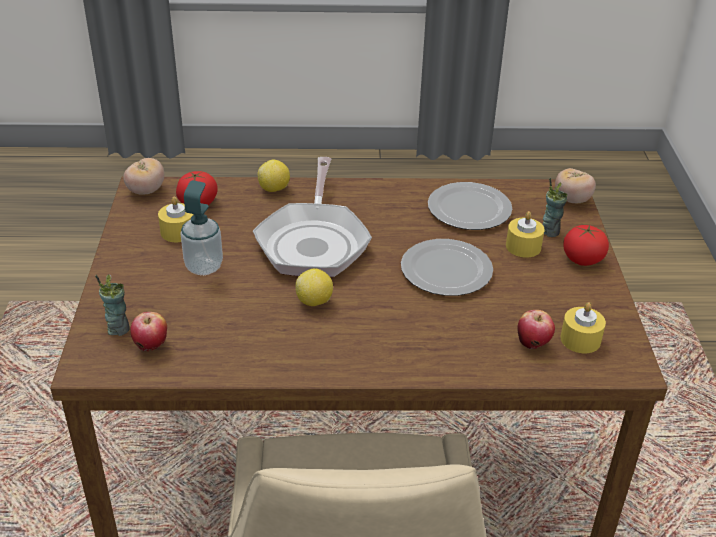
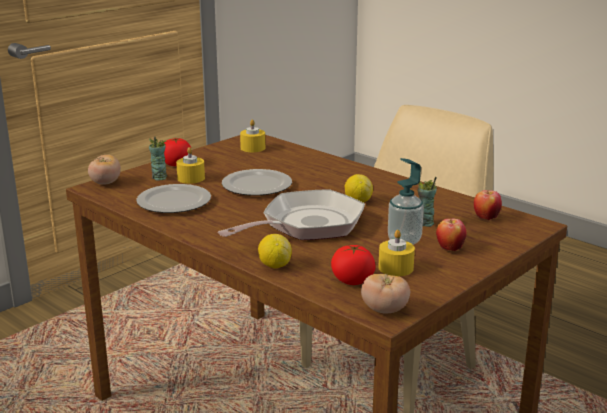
camera: 135 degrees left, 15 degrees down
cup [95,274,130,336] -> cup moved to [418,177,437,227]
apple [517,310,555,349] -> apple moved to [436,219,466,251]

